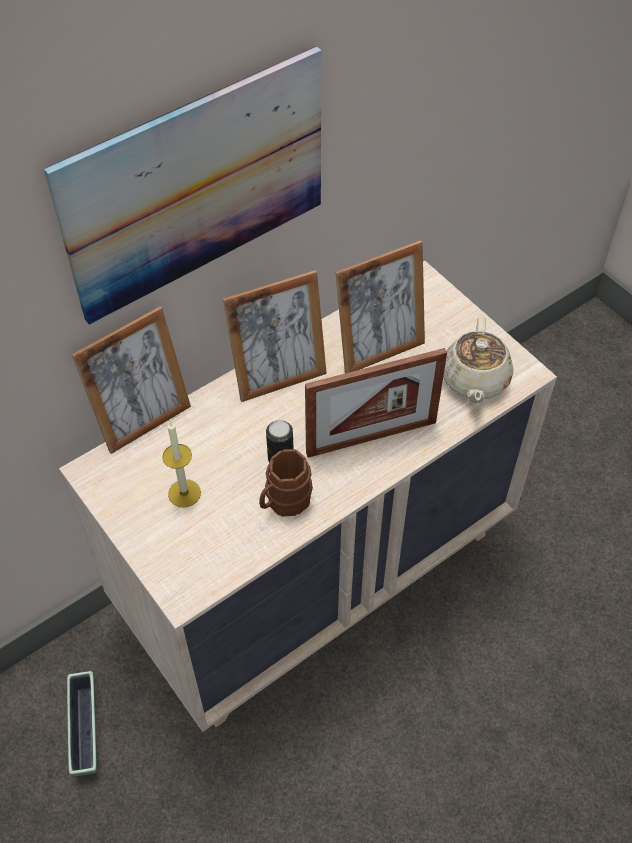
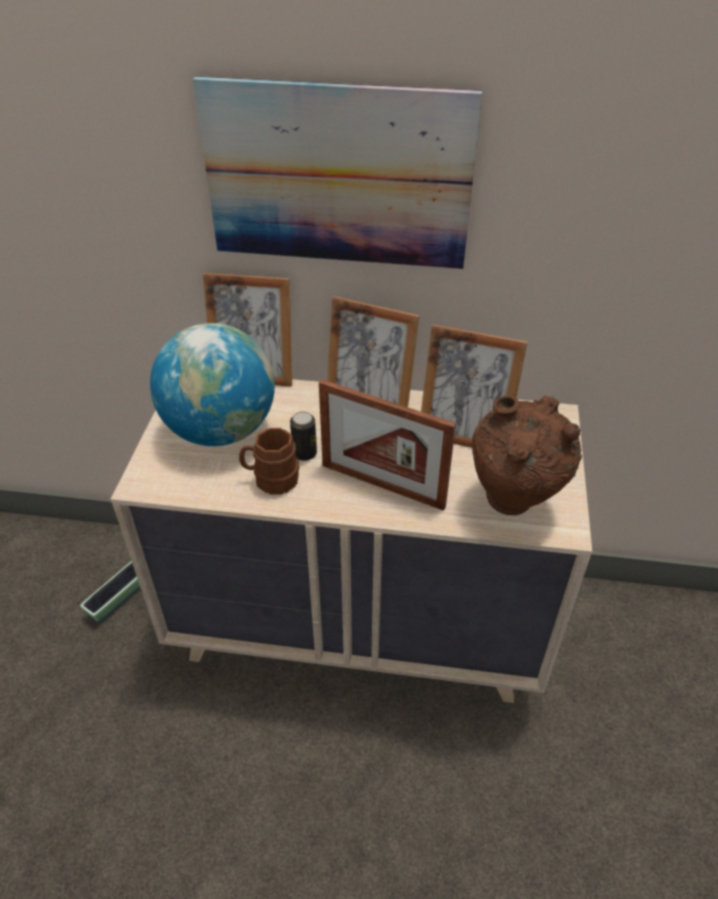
camera: 45 degrees right, 10 degrees down
candle [162,421,201,507] -> globe [150,323,275,446]
beige teapot [443,316,513,403] -> brown vase [472,396,582,515]

